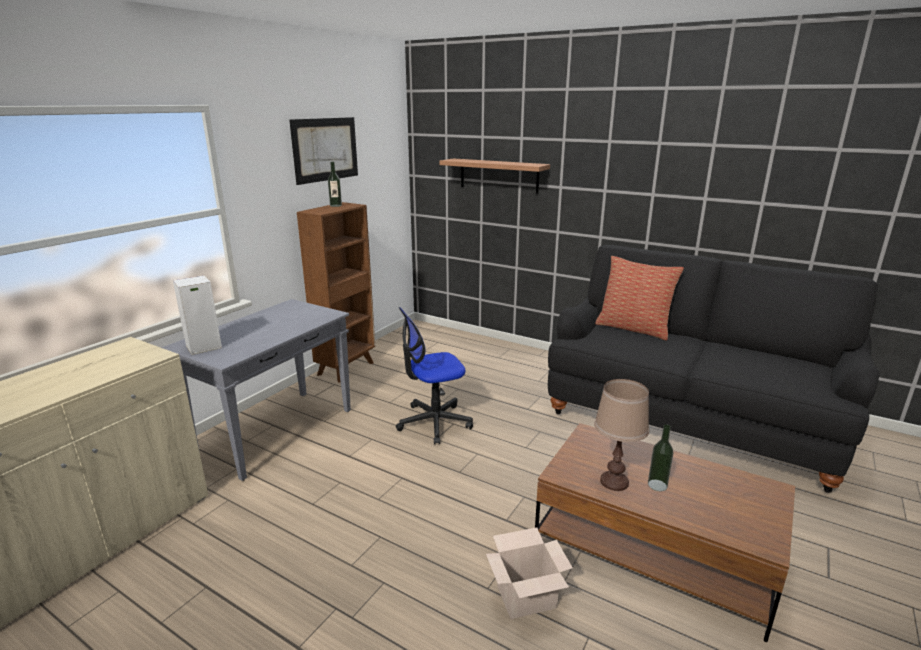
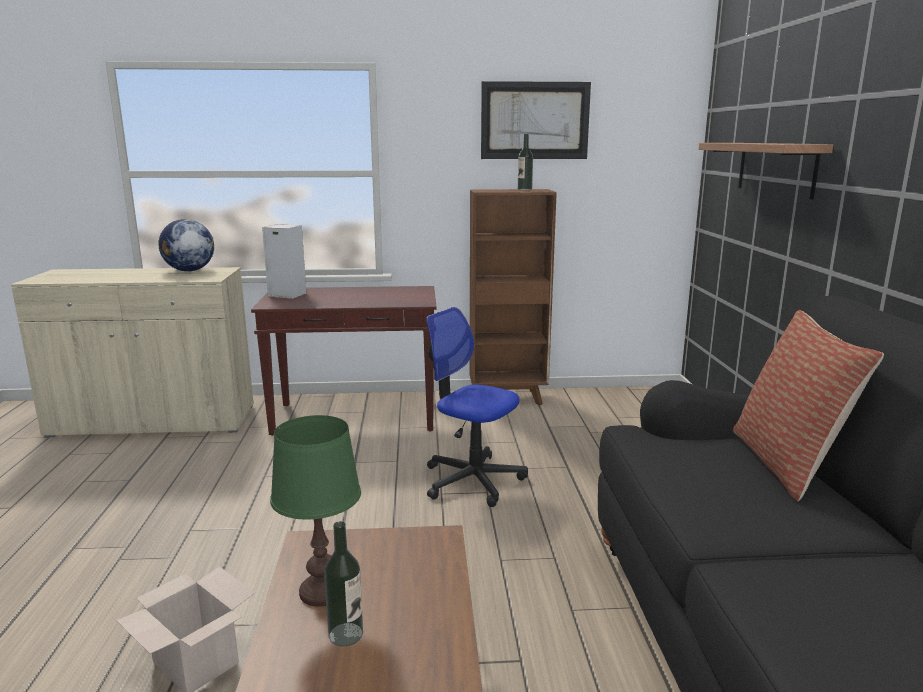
camera: 55 degrees right, 5 degrees down
grey console table [161,299,351,481] -> brown console table [251,286,437,436]
brown table lamp [594,379,649,491] -> green table lamp [270,415,361,607]
none -> globe [158,219,214,271]

